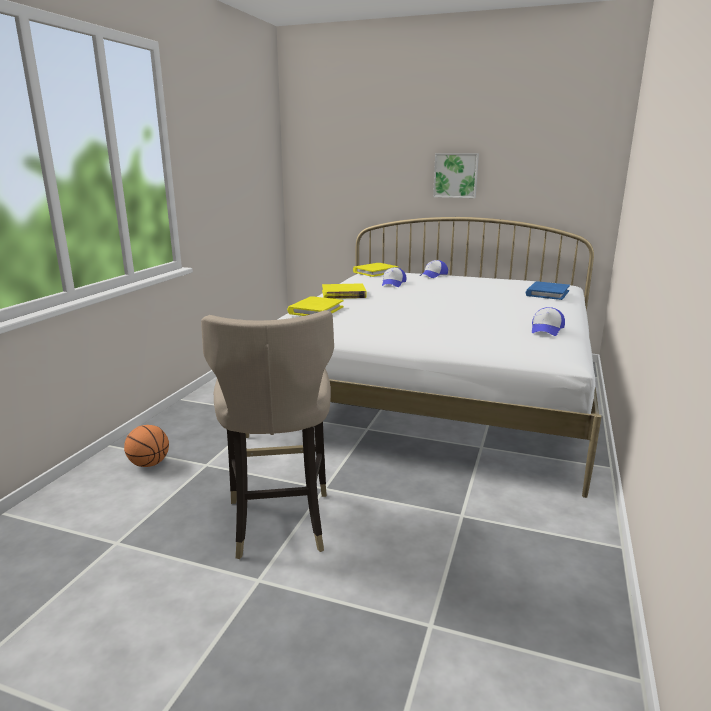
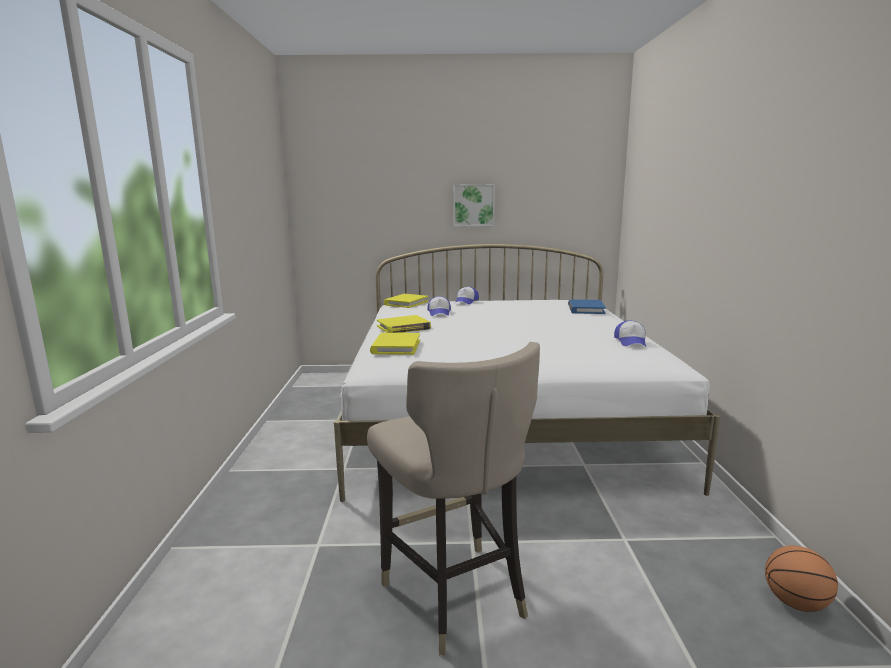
camera: 20 degrees left, 5 degrees down
basketball [124,425,169,467] -> basketball moved to [765,546,838,612]

